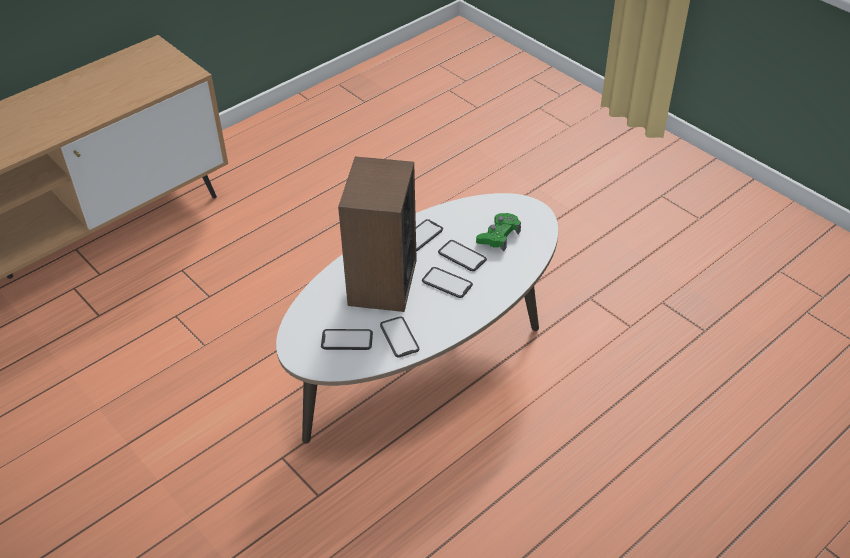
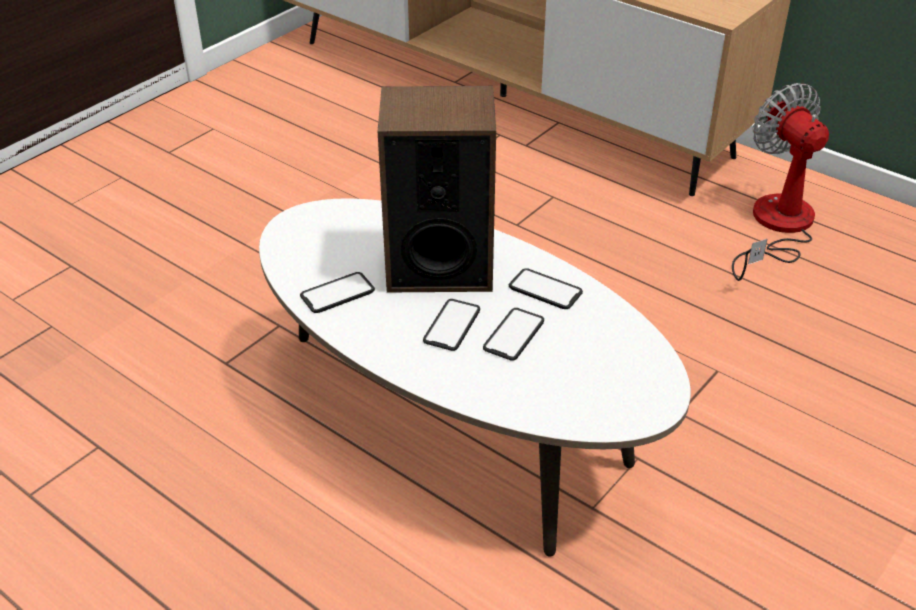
camera: 80 degrees right, 5 degrees down
phone [321,329,373,350] -> none
green game controller [476,213,521,251] -> none
none -> fan [732,83,829,281]

